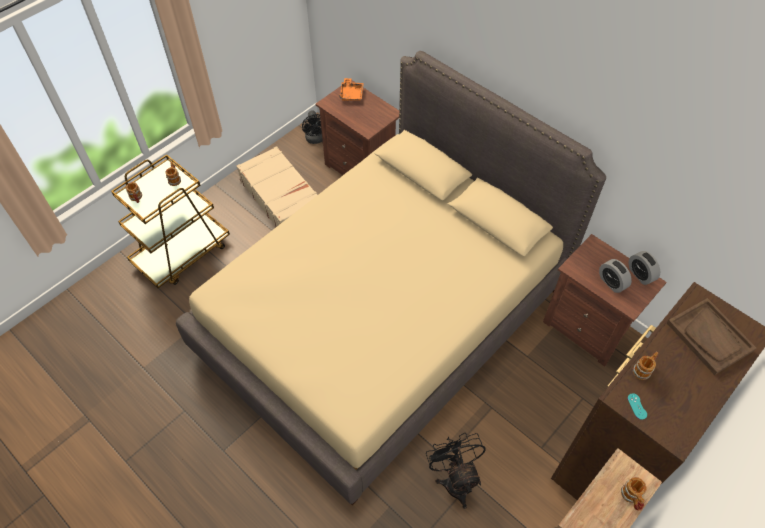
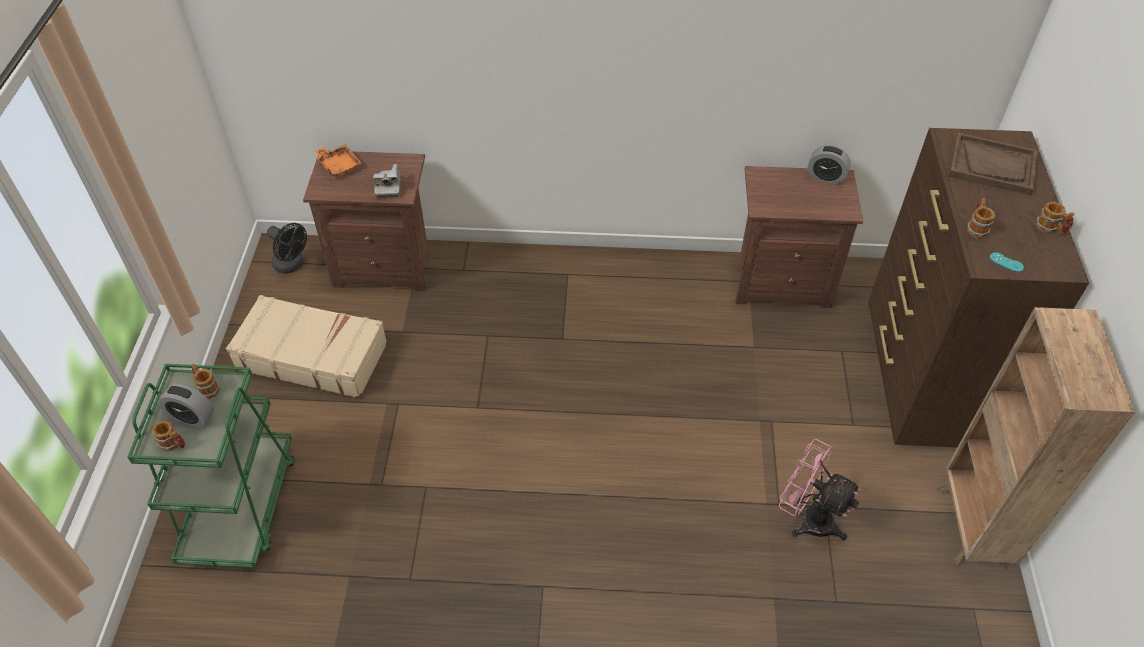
camera: 40 degrees left, 5 degrees down
brown cart [111,154,230,288] -> green cart [127,364,295,568]
beige bed [176,51,606,505] -> none
black fan [426,433,486,509] -> pink fan [779,439,861,540]
alarm clock [599,259,632,293] -> alarm clock moved to [159,384,214,428]
mug [621,477,646,510] -> mug moved to [1036,202,1074,234]
none -> camera [373,164,401,198]

